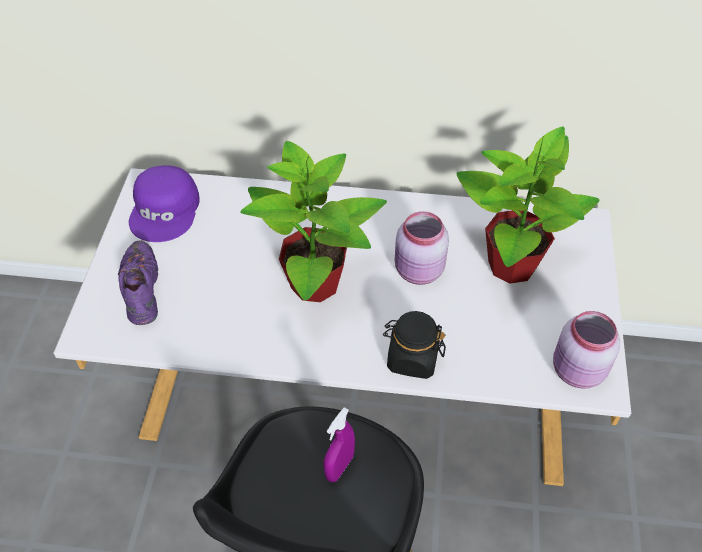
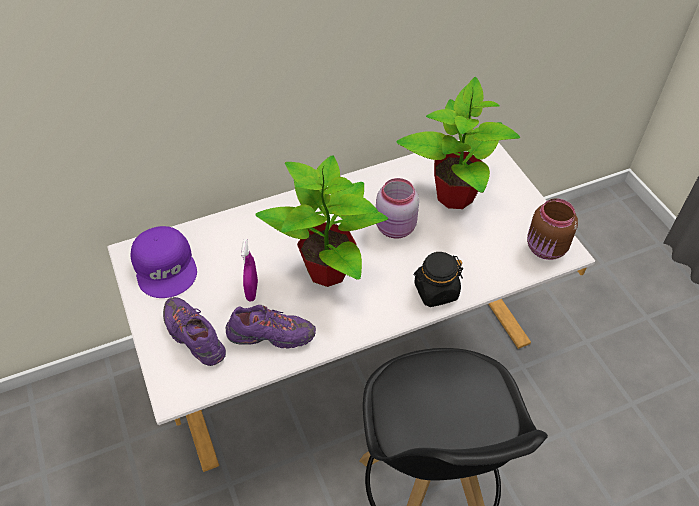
camera: 30 degrees left, 0 degrees up
purple spray bottle [324,407,355,482] -> purple spray bottle moved to [241,239,258,301]
pink jar [553,311,620,389] -> brown jar [527,198,578,260]
none -> purple shoe [226,305,316,348]

